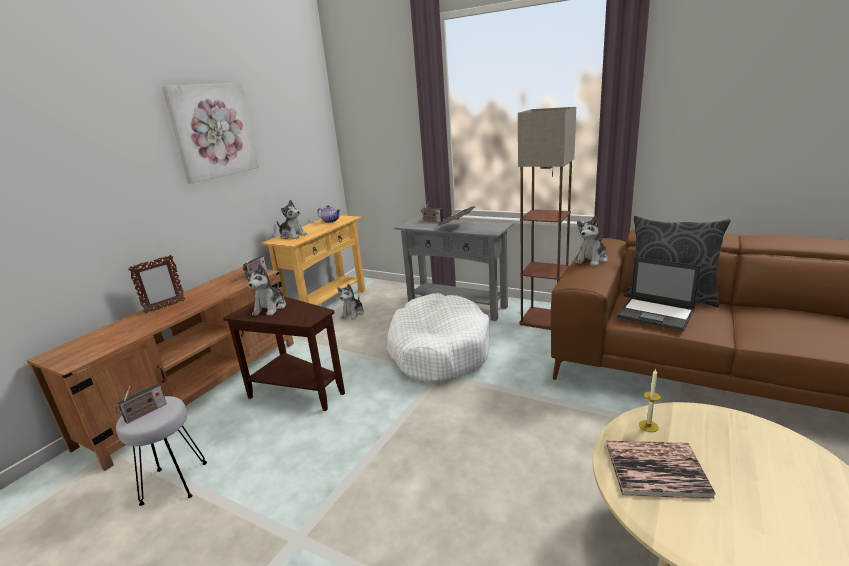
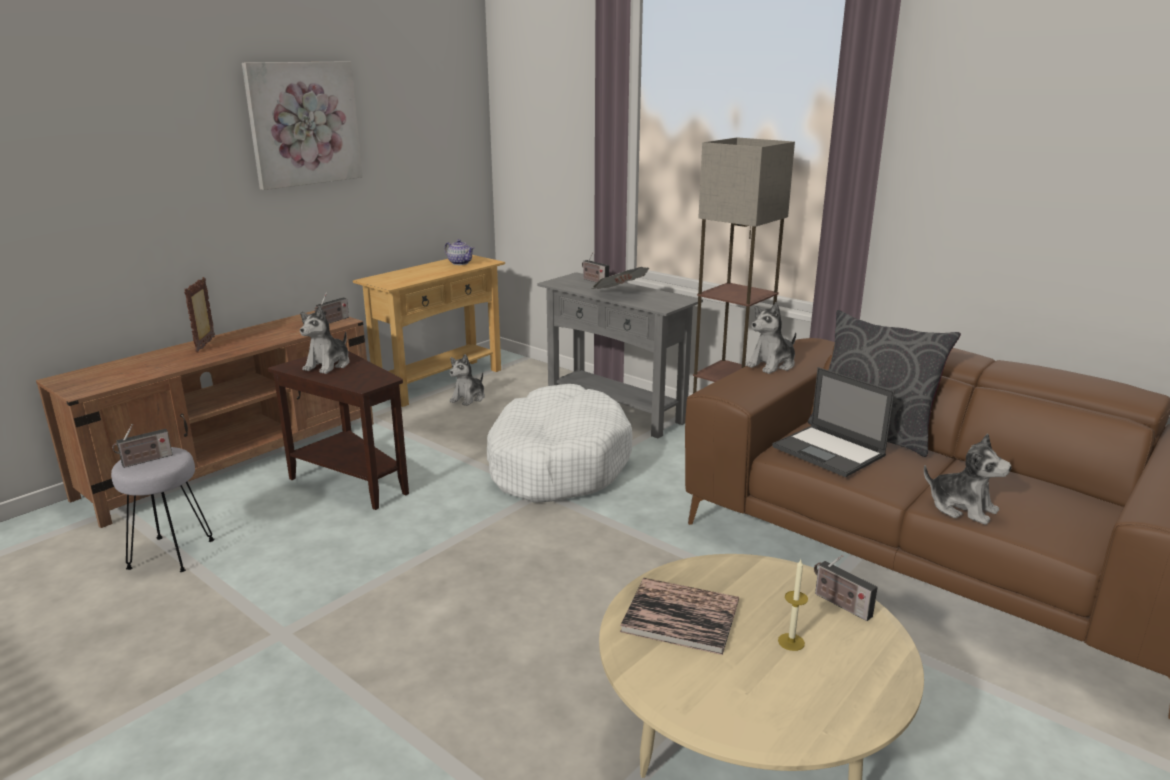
camera: 10 degrees right, 0 degrees up
picture frame [128,255,186,313] -> picture frame turned 120 degrees clockwise [184,277,215,353]
plush toy [277,200,307,239] -> plush toy moved to [924,434,1012,525]
candle [639,368,661,432] -> candle moved to [778,560,808,651]
none -> radio [814,555,878,621]

